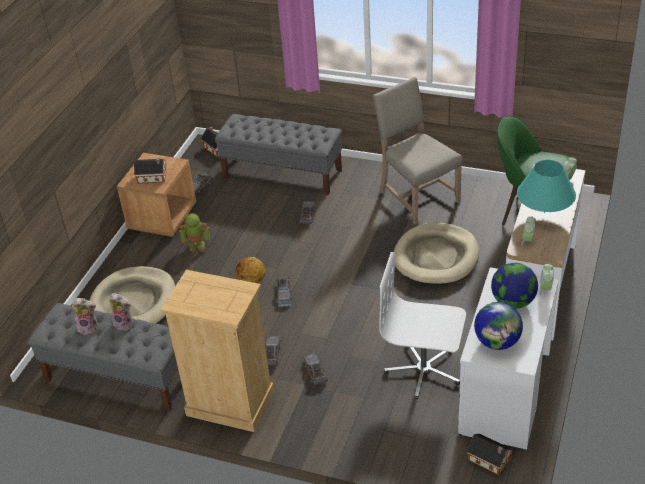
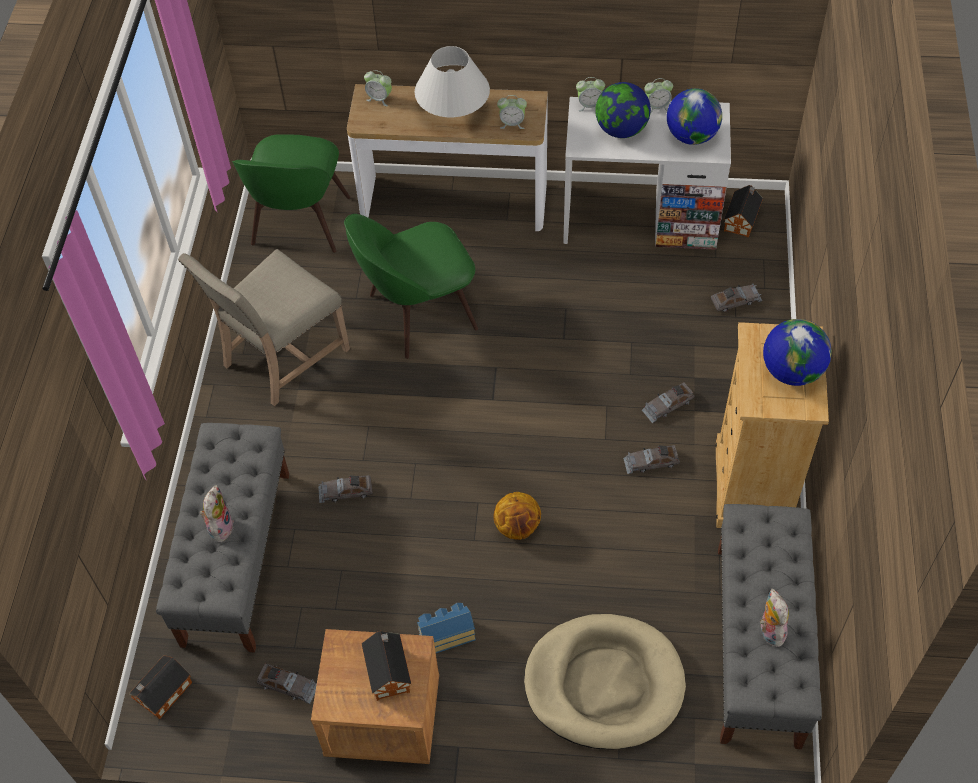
camera: 105 degrees left, 15 degrees up
plush toy [109,293,133,331] -> plush toy moved to [200,485,234,542]
toy robot [179,213,210,252] -> toy house [417,603,476,653]
grey toy car [276,277,293,307] -> grey toy car moved to [711,283,762,312]
white office chair [379,252,466,399] -> none
beige dog bed [394,222,479,285] -> green chair [344,214,478,359]
turquoise table lamp [517,160,576,213] -> white table lamp [415,46,490,117]
none -> alarm clock [644,78,673,113]
none -> globe [763,319,832,386]

